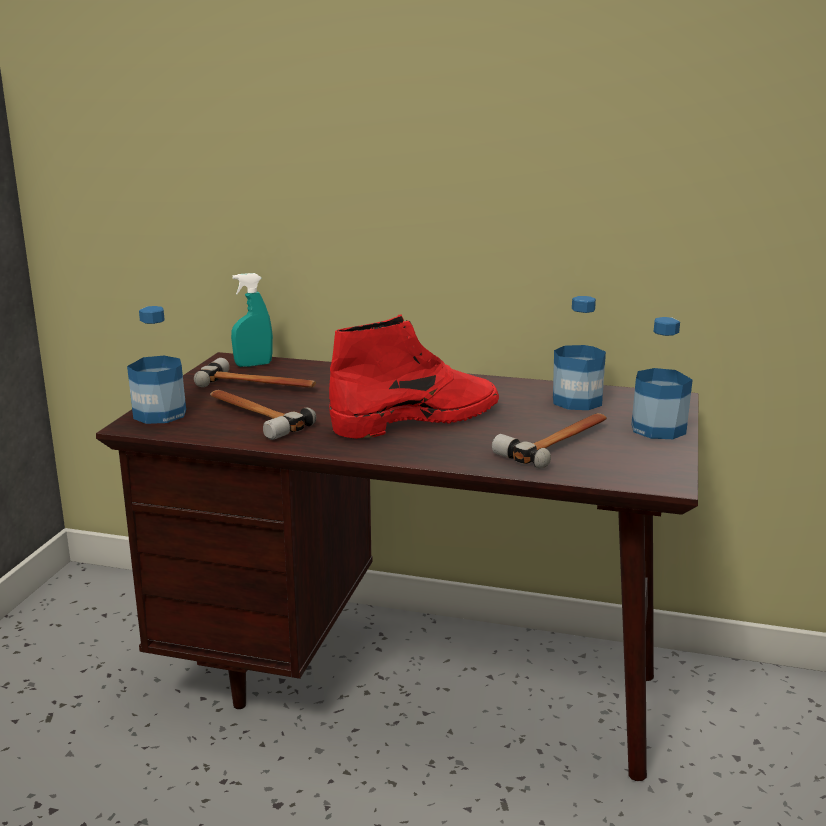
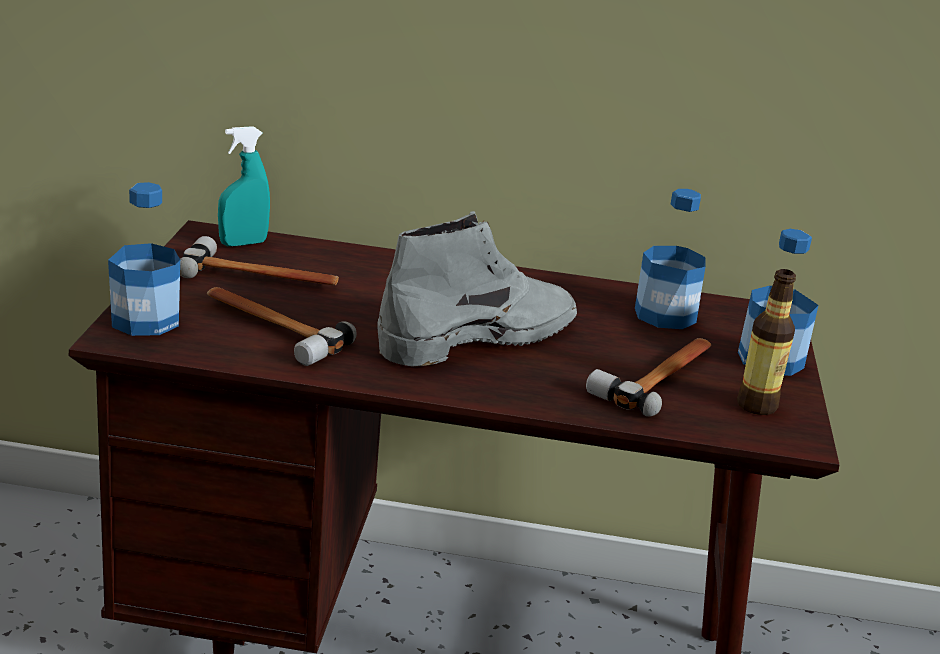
camera: 10 degrees left, 5 degrees up
red boot [329,314,499,439] -> grey boot [377,211,577,367]
none -> bottle [737,269,796,415]

